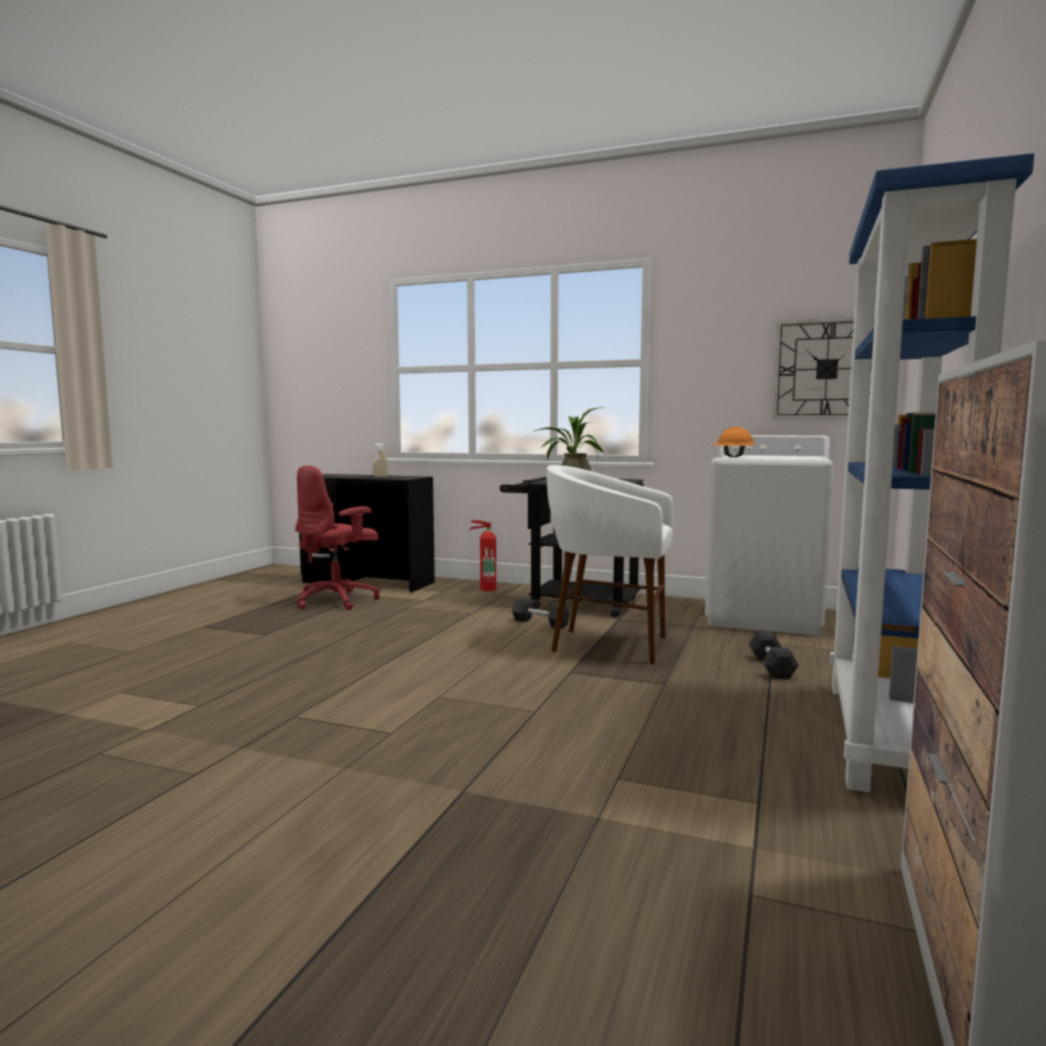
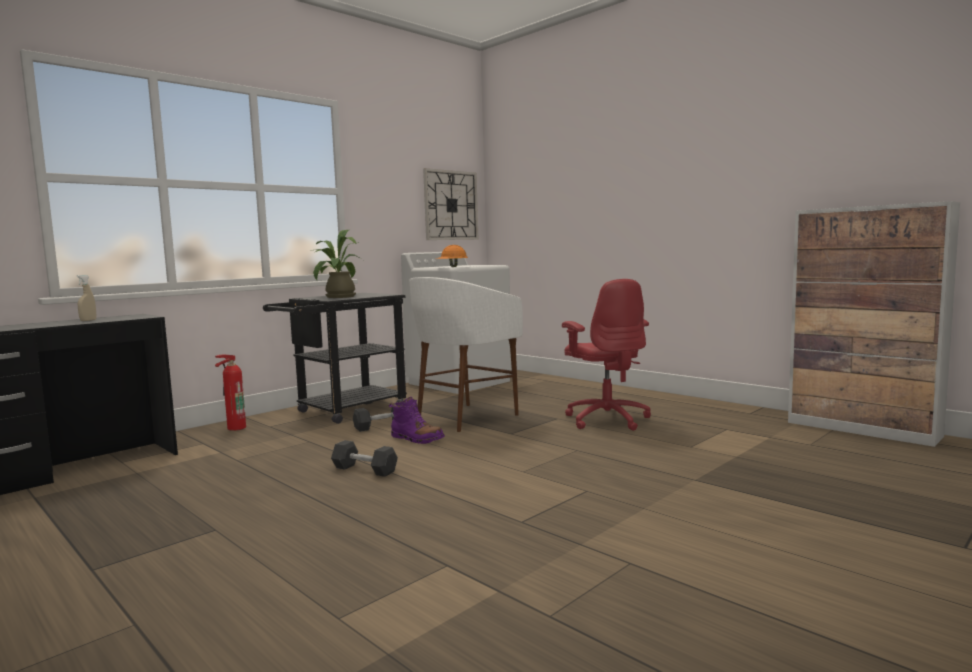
camera: 65 degrees left, 0 degrees up
red office chair [295,465,380,610] -> red office chair moved to [562,279,651,431]
grey dumbbell [749,632,799,679] -> grey dumbbell moved to [331,440,398,477]
blue bookcase [830,153,1034,792] -> none
none -> purple boot [388,397,445,444]

